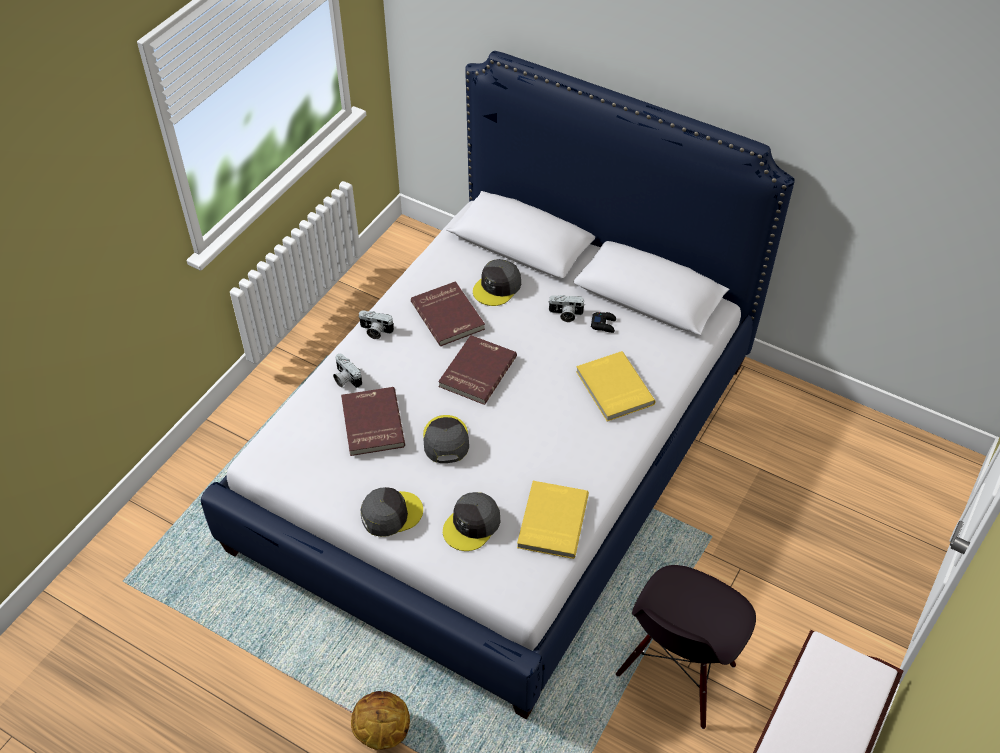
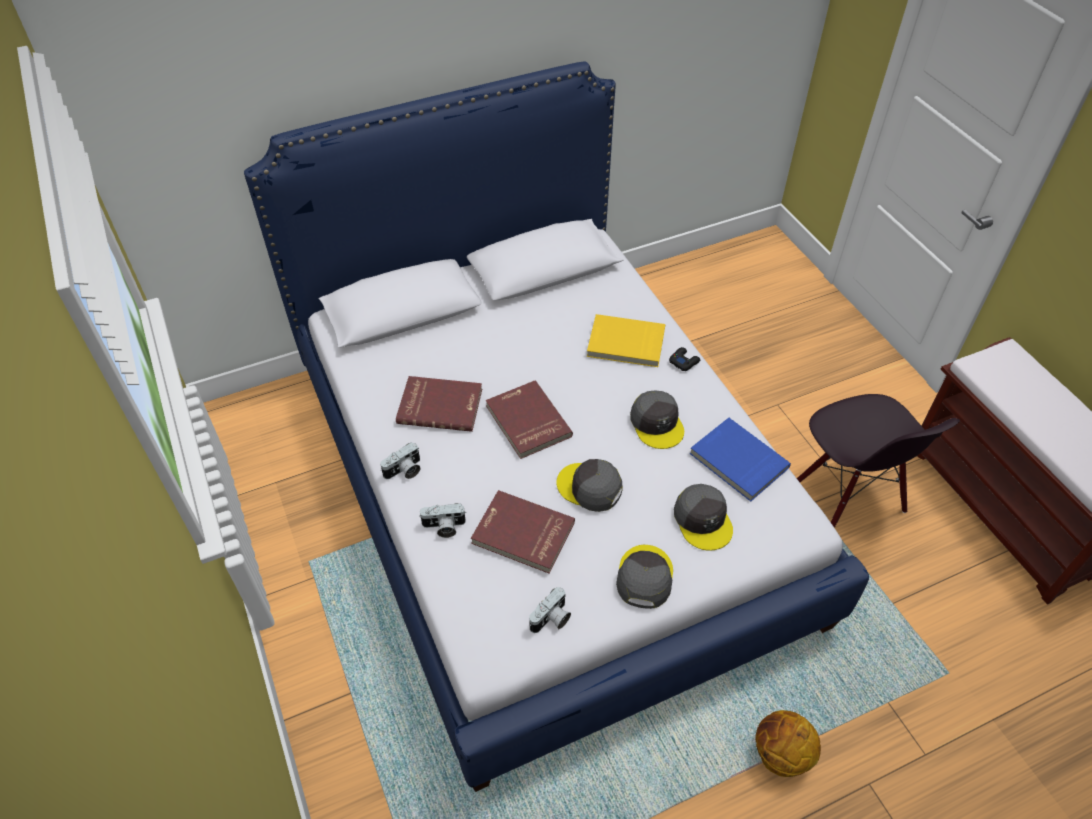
camera: 55 degrees left, 0 degrees up
grey cap [473,259,521,306] -> grey cap moved to [630,390,684,449]
yellow book [517,481,589,559] -> blue book [690,418,791,502]
camera [548,295,585,322] -> camera moved to [529,587,571,633]
black game controller [591,312,616,333] -> black game controller moved to [669,347,700,371]

